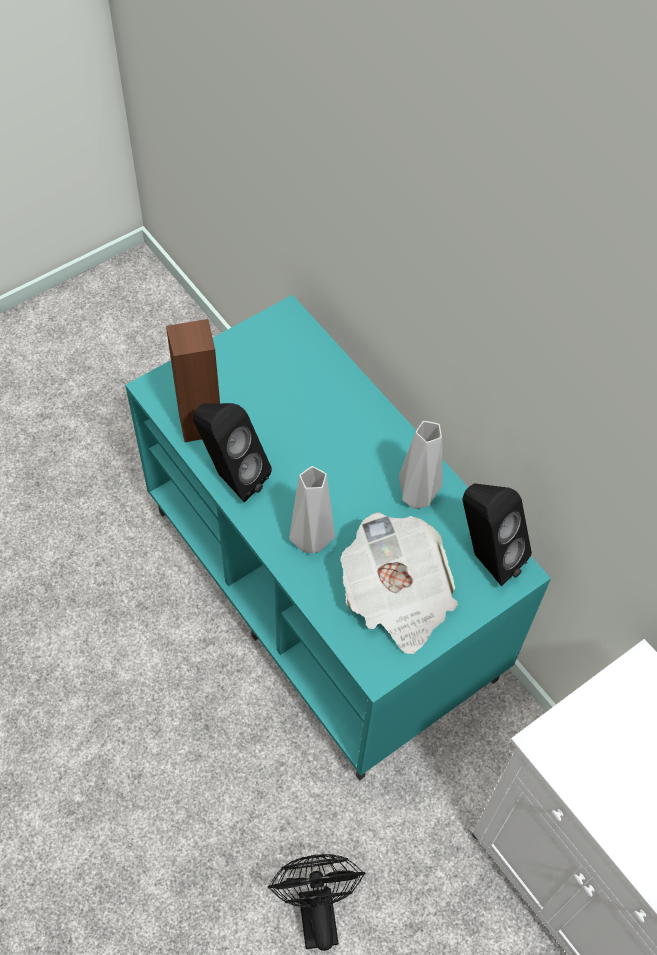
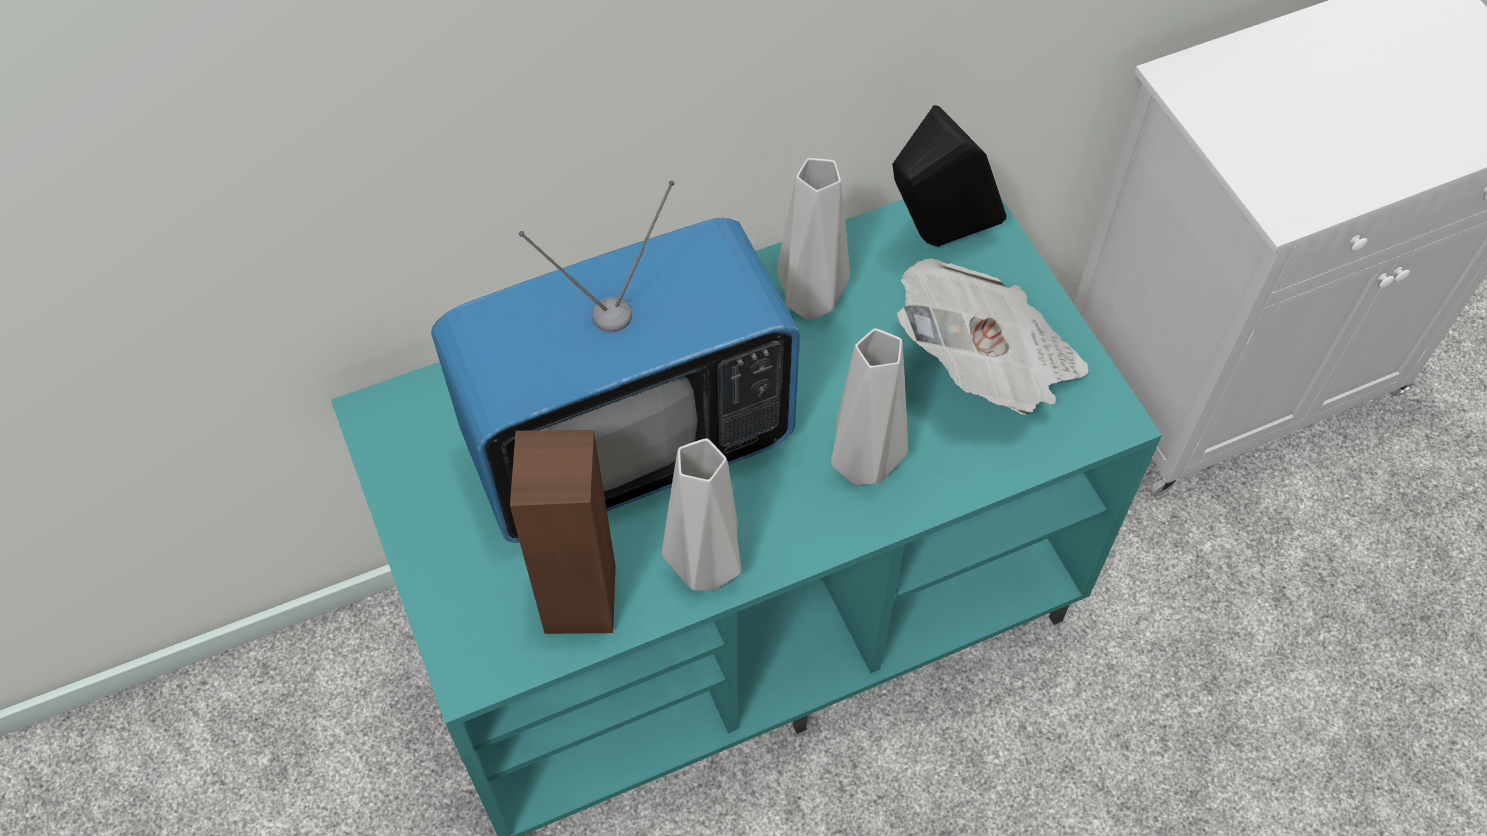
camera: 75 degrees left, 0 degrees up
black speaker [193,403,272,502] -> grey vase [662,438,741,591]
black fan [267,854,366,951] -> none
none -> television [431,180,800,543]

